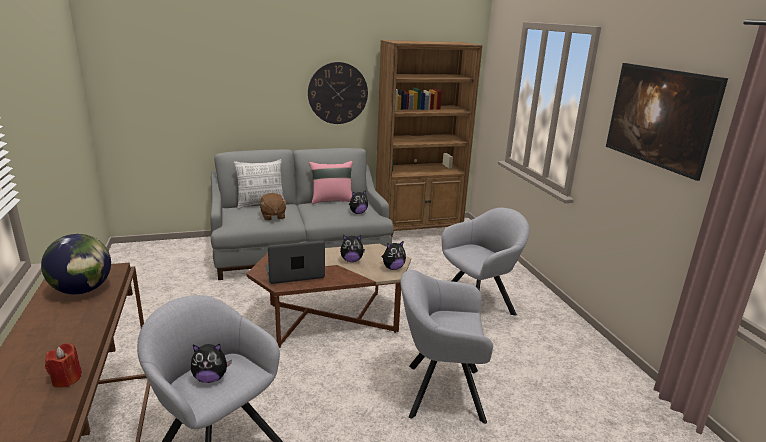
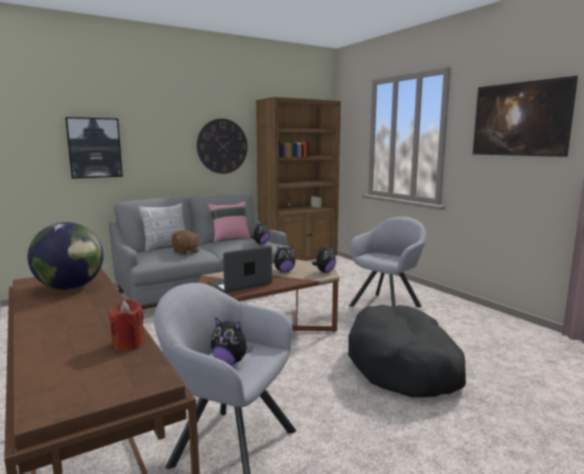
camera: 15 degrees left, 10 degrees down
plush toy [191,344,232,383] -> plush toy turned 45 degrees clockwise [211,317,253,365]
grey armchair [400,270,493,424] -> black dog bed [348,305,466,397]
none -> picture [65,117,123,179]

